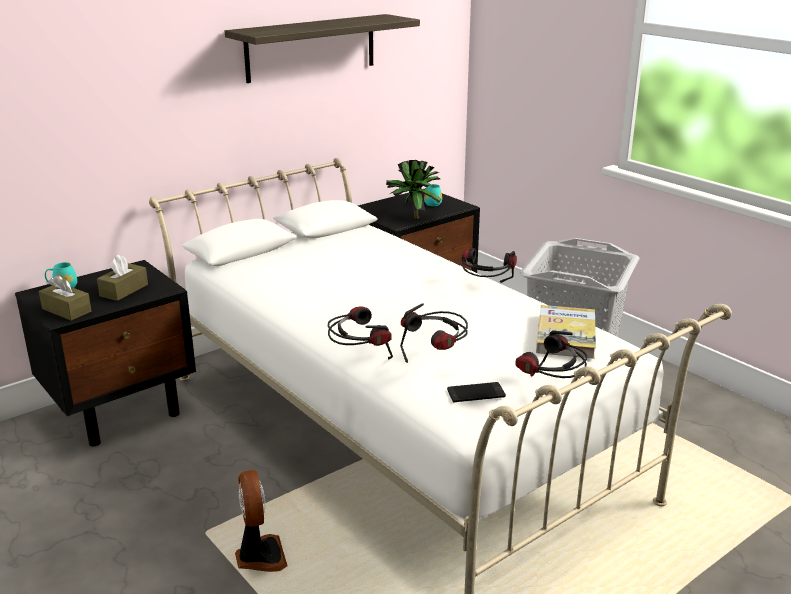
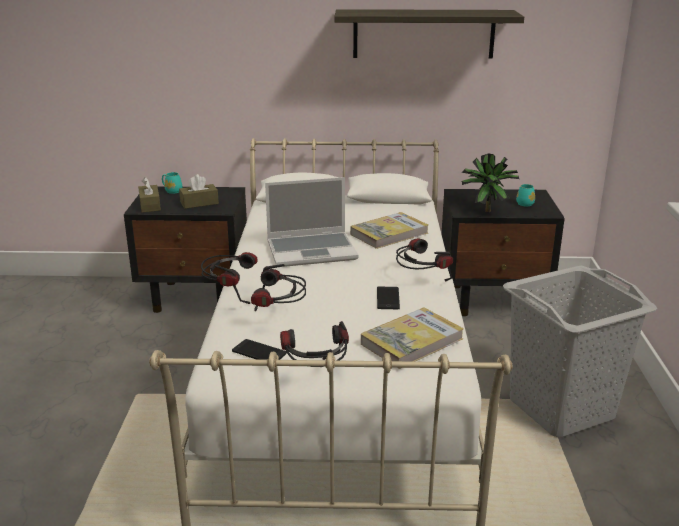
camera: 40 degrees right, 0 degrees up
fan [235,470,288,572] -> none
none -> laptop [265,177,358,267]
none -> book [350,212,428,249]
none -> phone [377,287,400,309]

